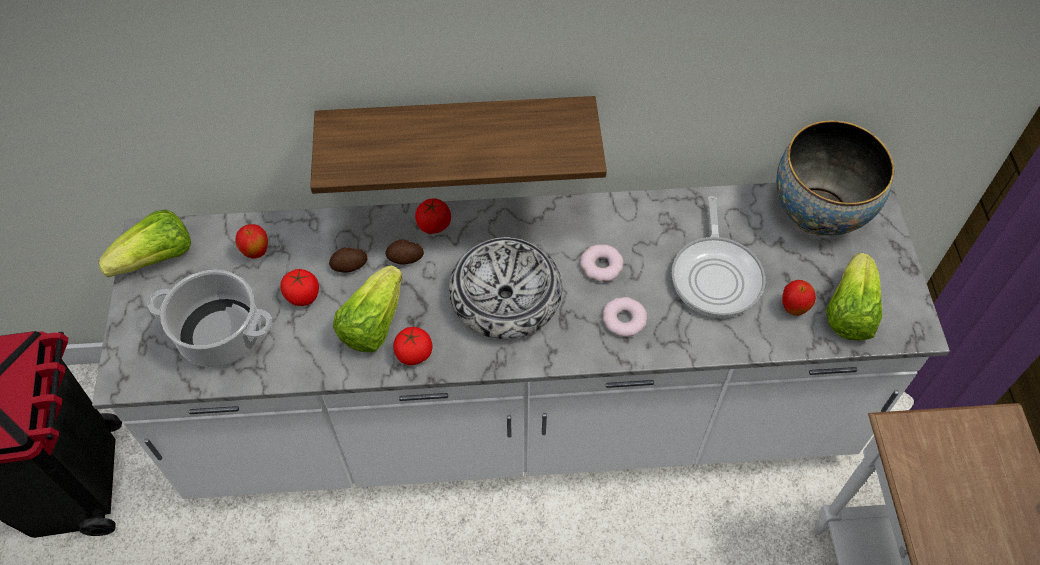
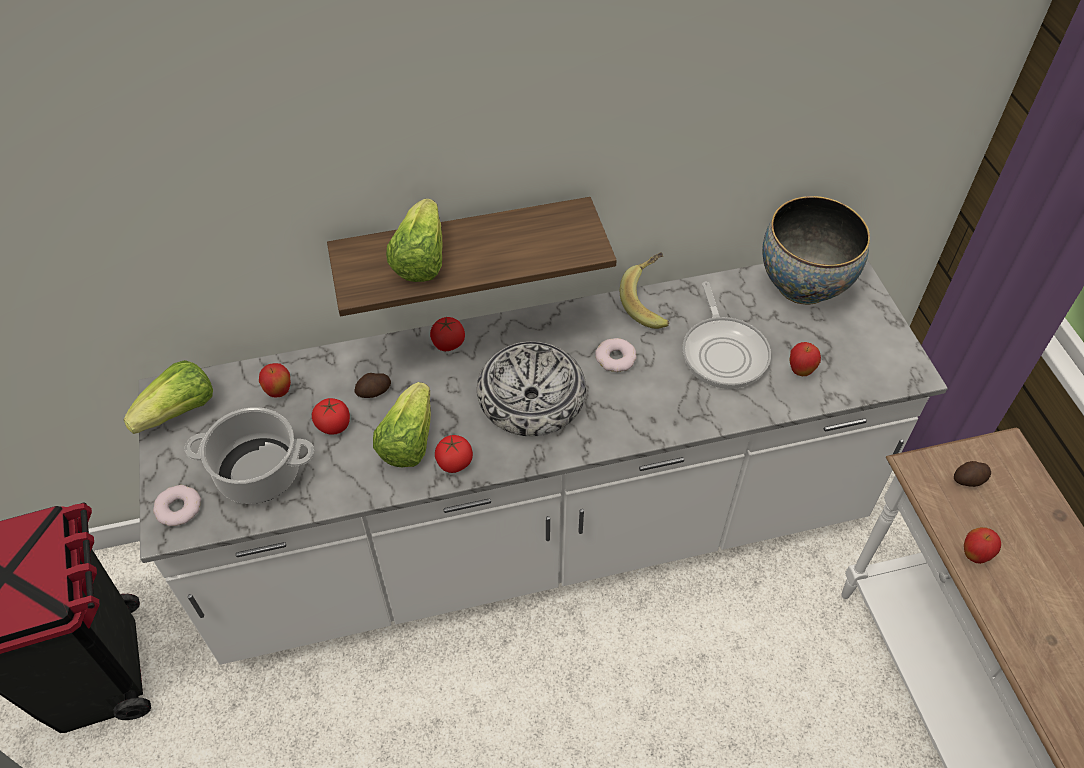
camera: 10 degrees left, 5 degrees down
potato [385,239,424,265] -> potato moved to [954,461,991,487]
donut [603,297,647,337] -> donut moved to [153,485,201,526]
lettuce [826,253,882,340] -> lettuce moved to [386,199,442,282]
none -> banana [620,252,669,329]
none -> apple [964,527,1001,564]

